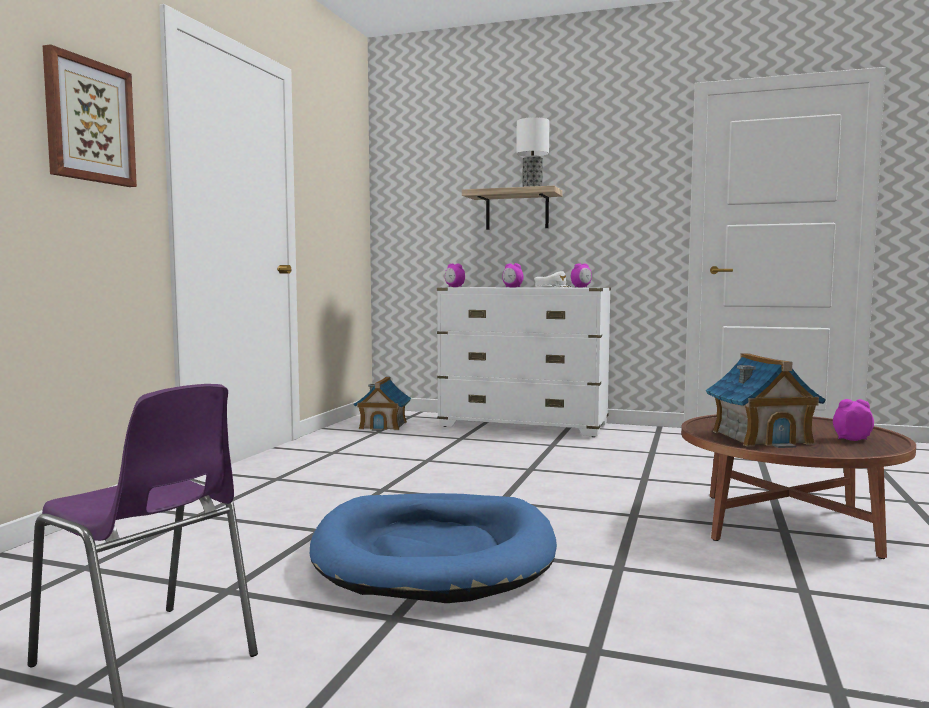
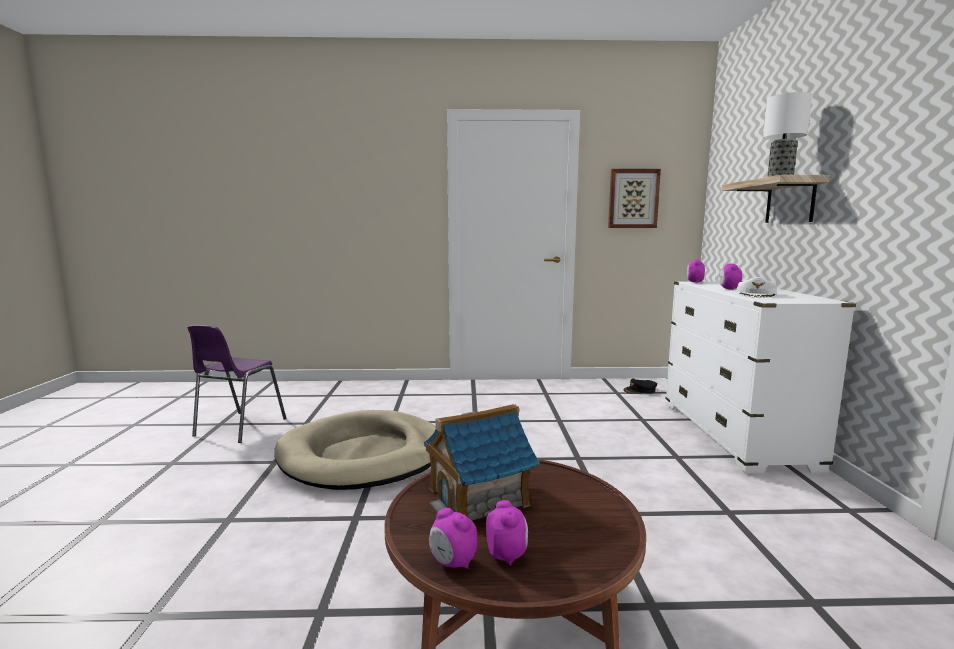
camera: 70 degrees right, 5 degrees up
picture [43,44,137,187] -> picture moved to [608,169,661,228]
blue dog bed [310,493,557,603] -> beige dog bed [275,410,436,490]
toy house [354,377,411,431] -> black cap [623,379,657,394]
alarm clock [571,263,592,288] -> alarm clock moved to [429,508,478,569]

